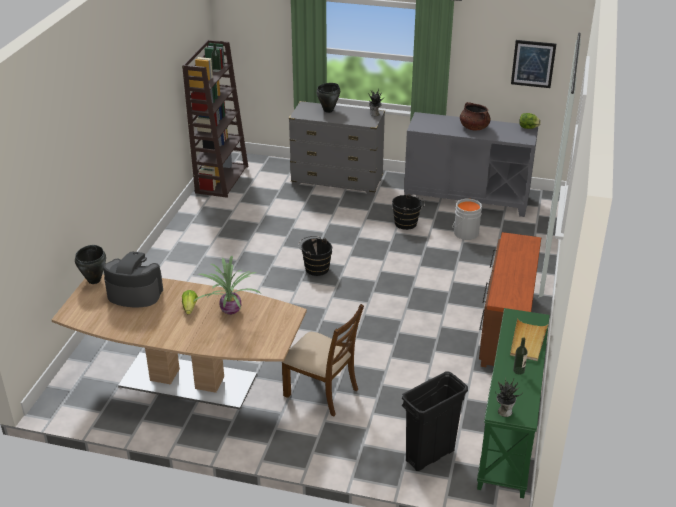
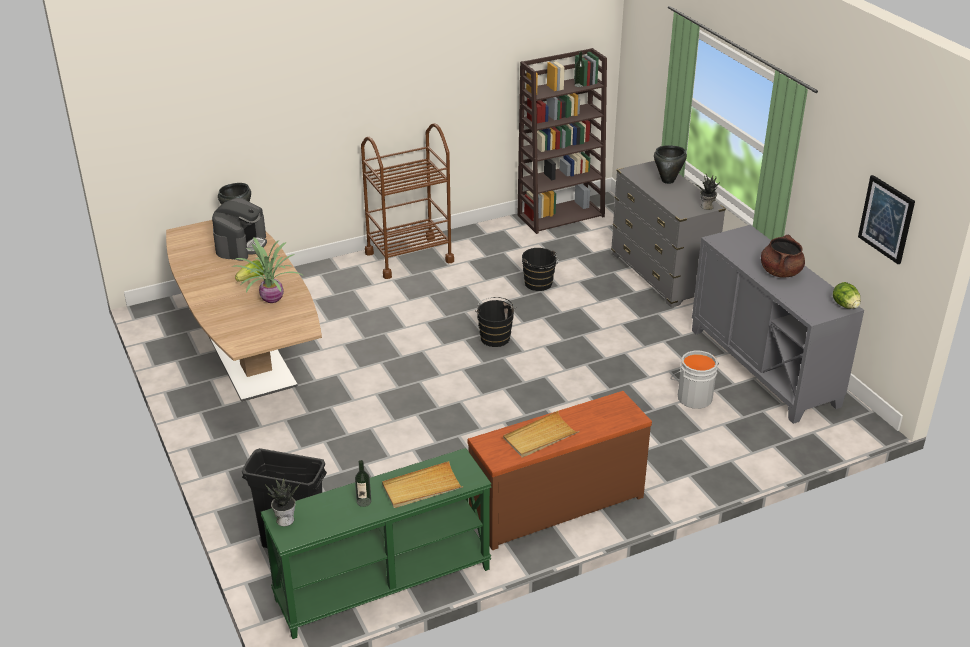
camera: 50 degrees right, 0 degrees up
coffee machine [103,252,163,308] -> coffee machine turned 45 degrees clockwise [212,198,267,261]
brown chair [282,304,364,417] -> none
black bucket [392,194,425,230] -> black bucket moved to [522,248,559,291]
none -> brown cart [361,123,454,279]
none -> beige tray [503,411,580,458]

